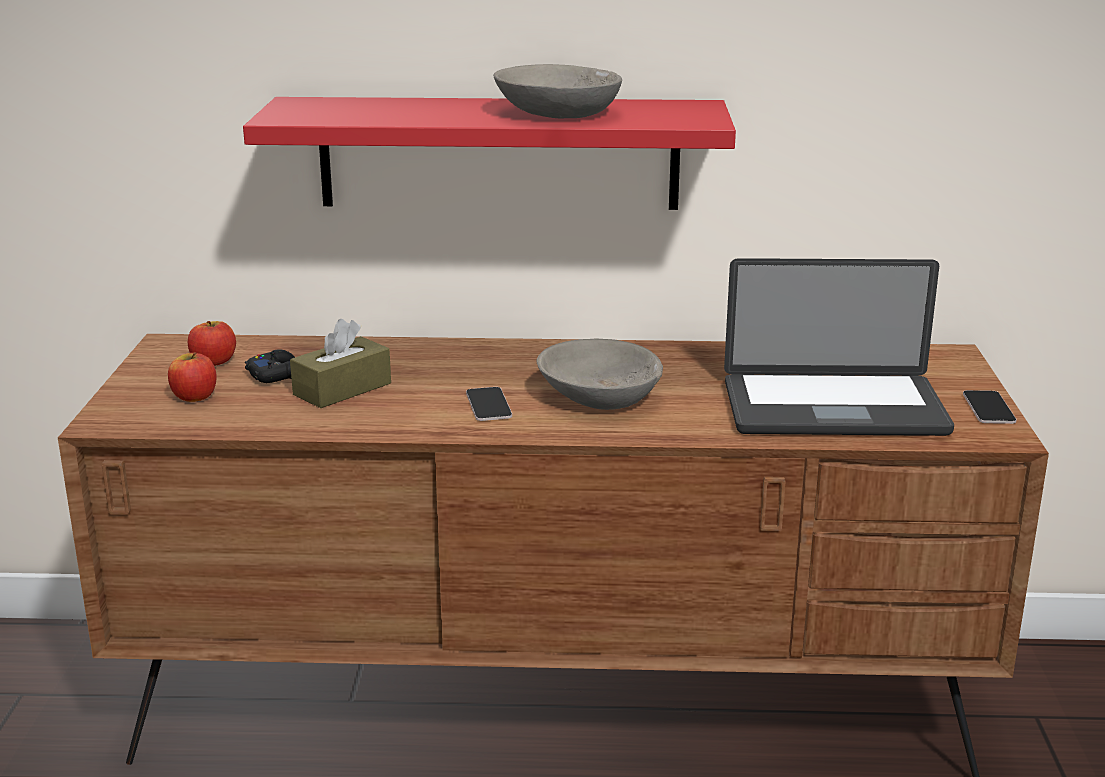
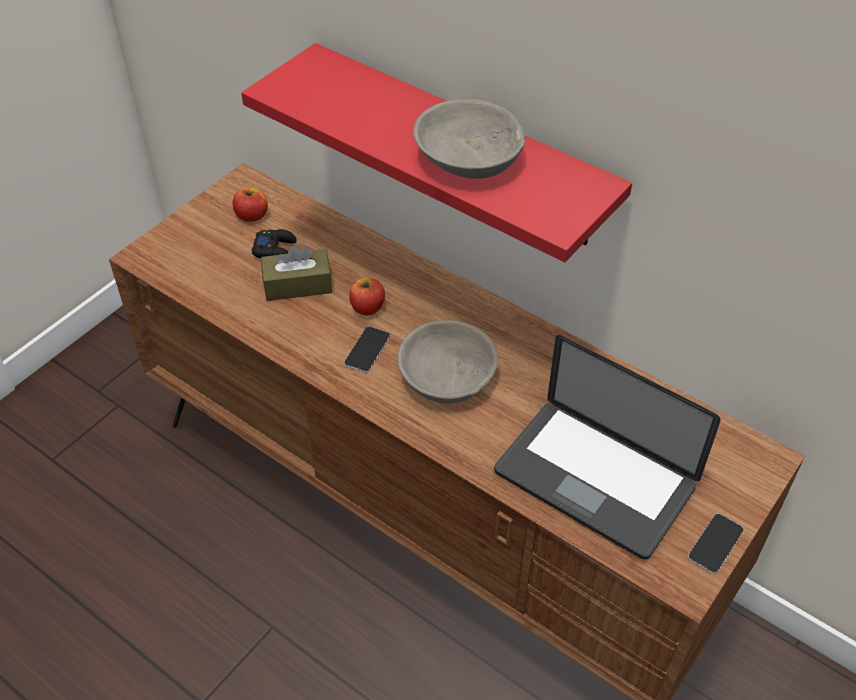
camera: 35 degrees right, 25 degrees up
apple [168,352,217,402] -> apple moved to [349,277,385,315]

